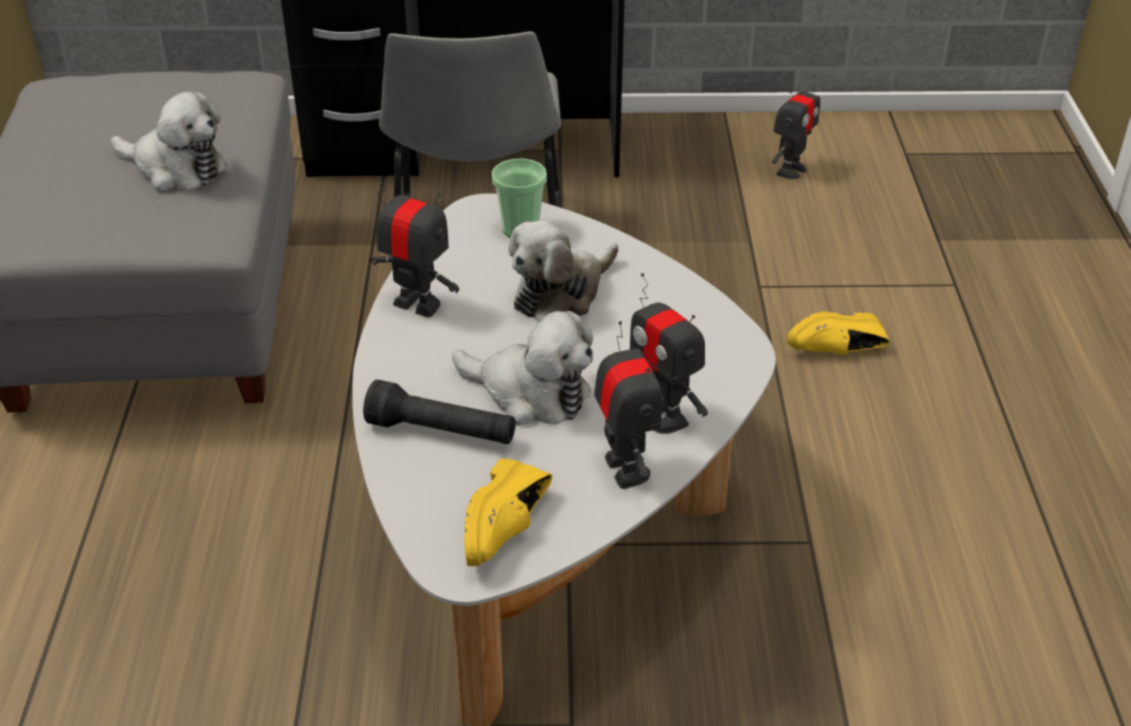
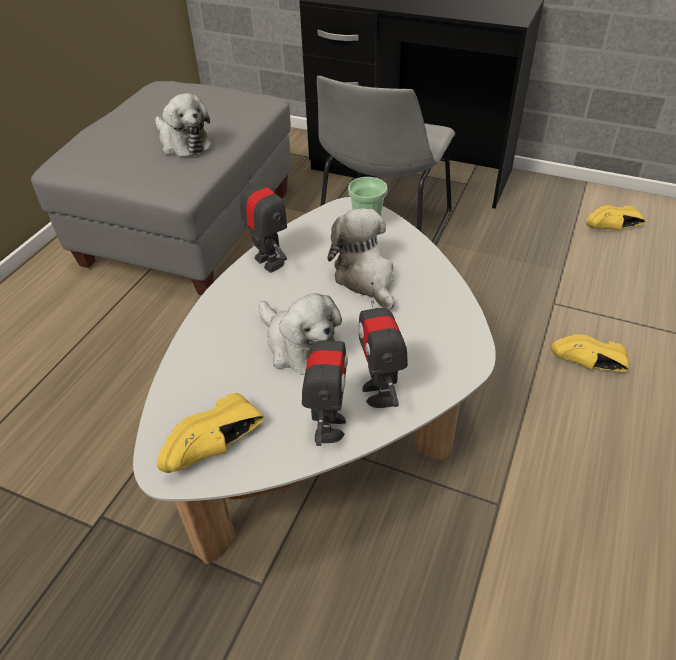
camera: 25 degrees right, 5 degrees up
black flashlight [363,380,516,444] -> none
plush toy [508,221,618,322] -> plush toy turned 90 degrees clockwise [328,208,395,310]
toy robot [772,74,820,179] -> yellow shoe [586,205,646,230]

